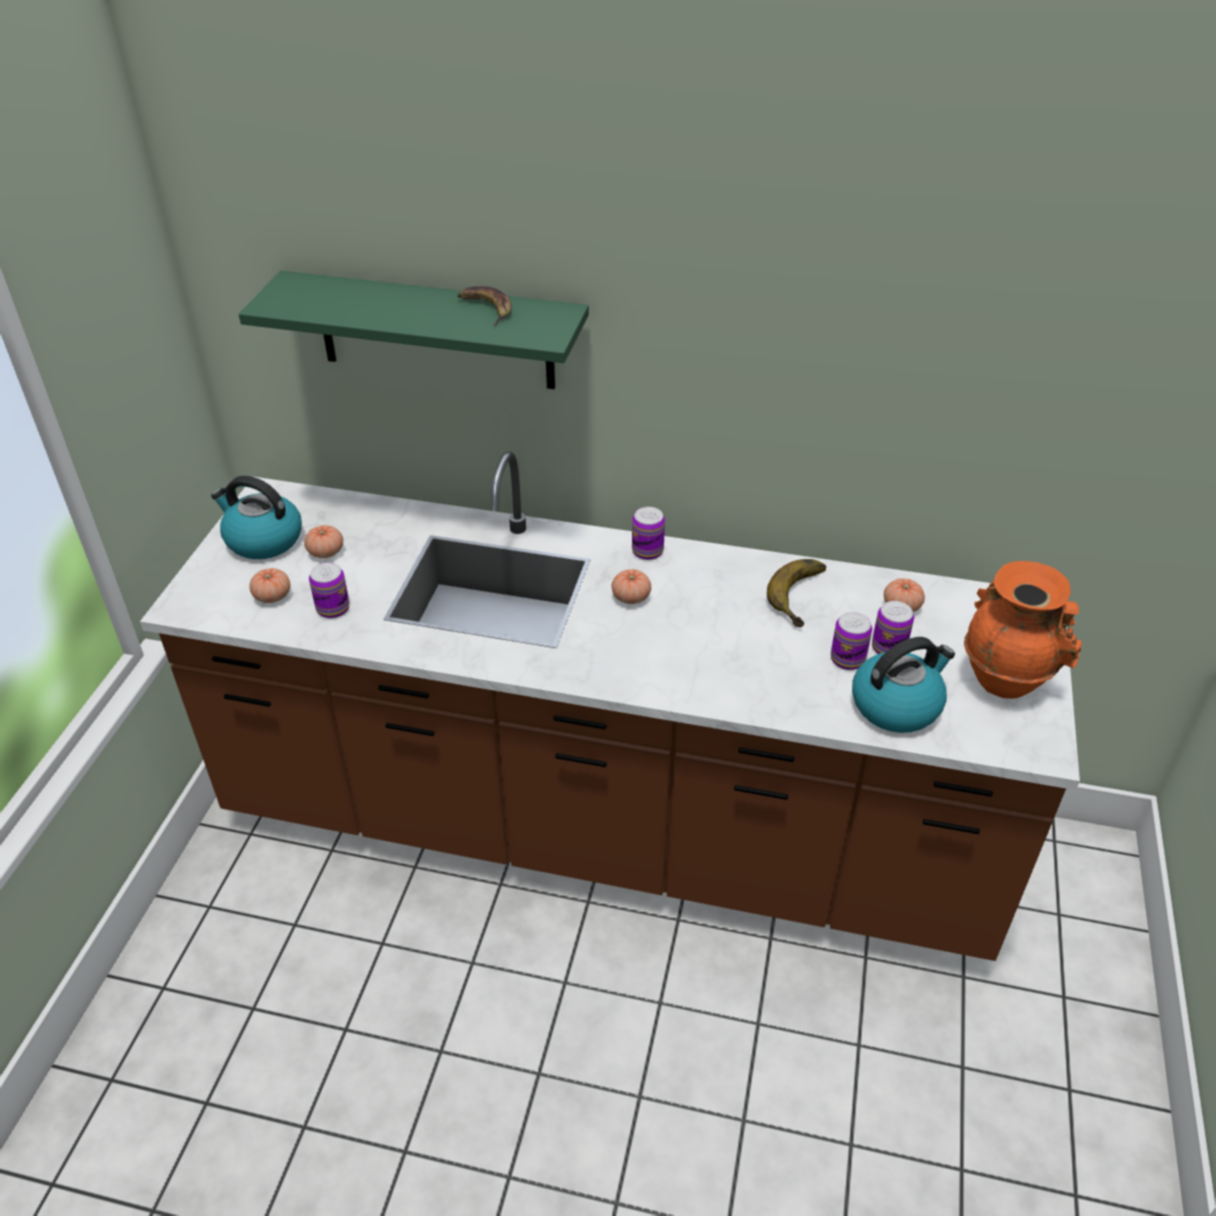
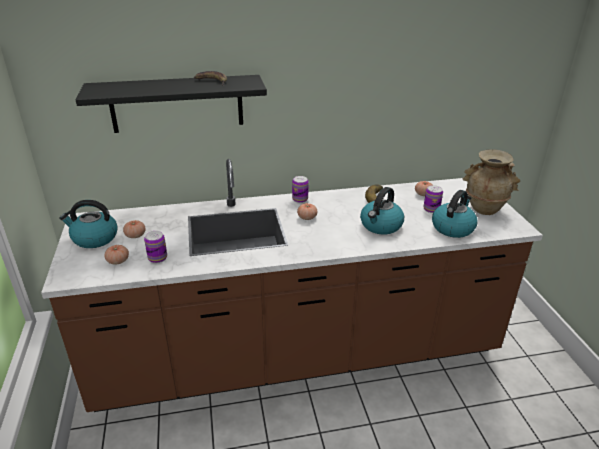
camera: 25 degrees left, 10 degrees down
green shelf [239,271,589,389] -> black shelf [76,75,267,133]
can [831,612,872,670] -> none
orange vase [964,561,1082,699] -> beige vase [462,149,520,215]
none -> kettle [360,187,404,235]

